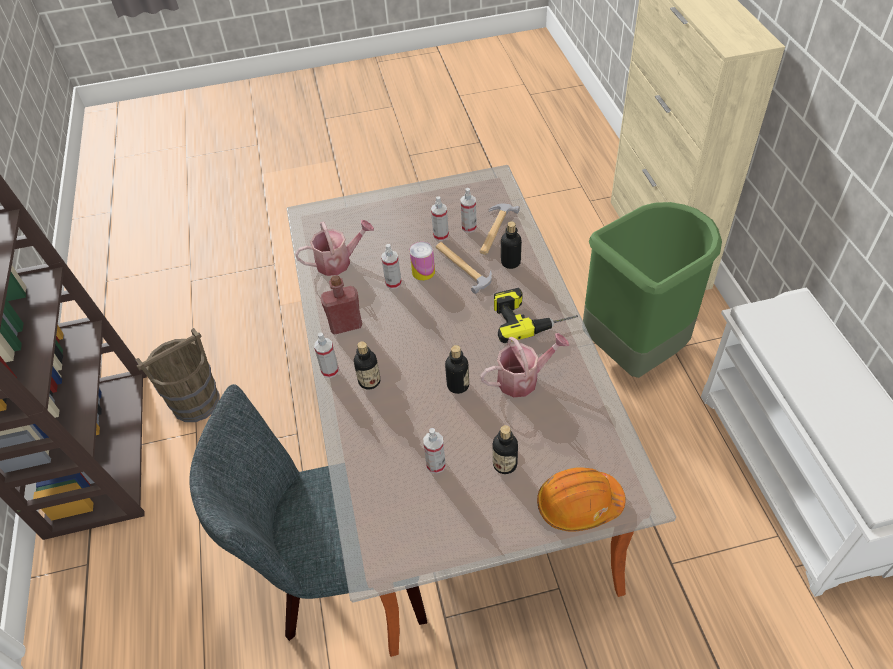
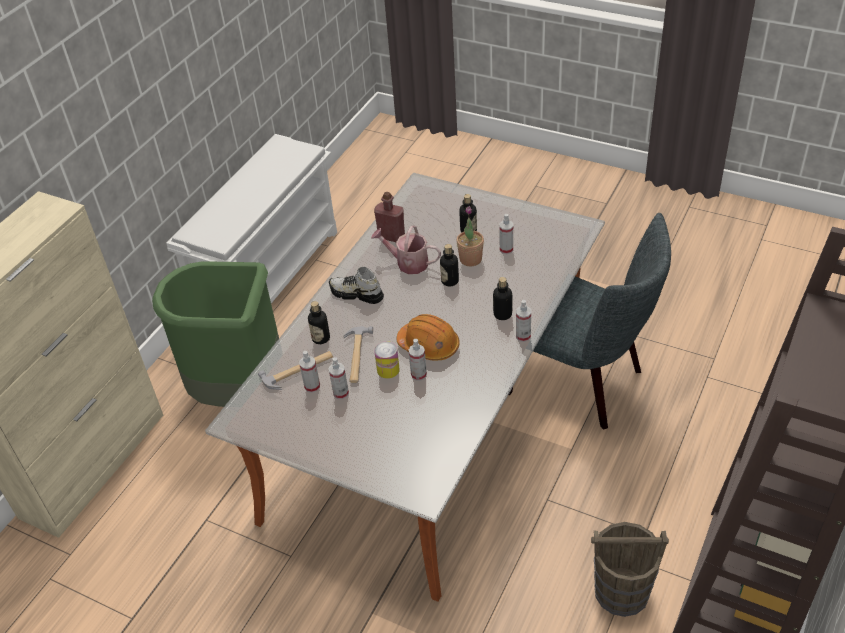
camera: 140 degrees left, 5 degrees down
watering can [295,220,374,276] -> none
red bottle [320,276,362,335] -> red bottle moved to [374,192,405,242]
power drill [494,287,578,343] -> shoe [329,267,384,304]
orange hard hat [537,467,626,532] -> orange hard hat moved to [396,314,460,360]
none -> potted plant [457,206,484,266]

